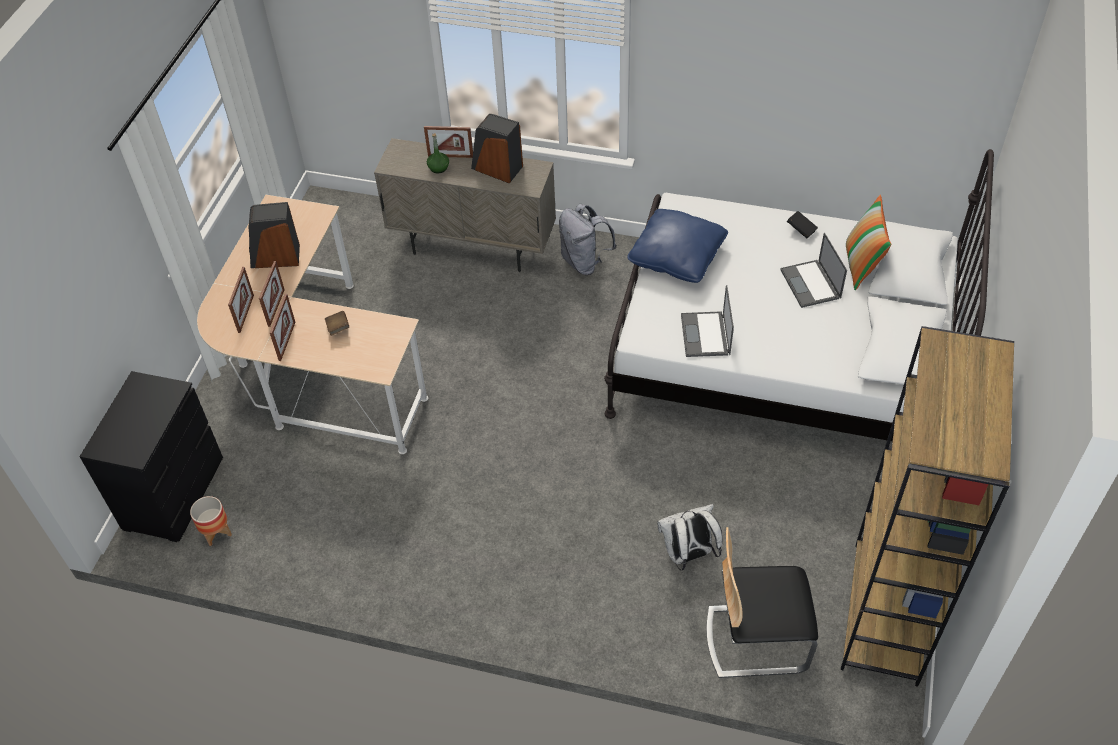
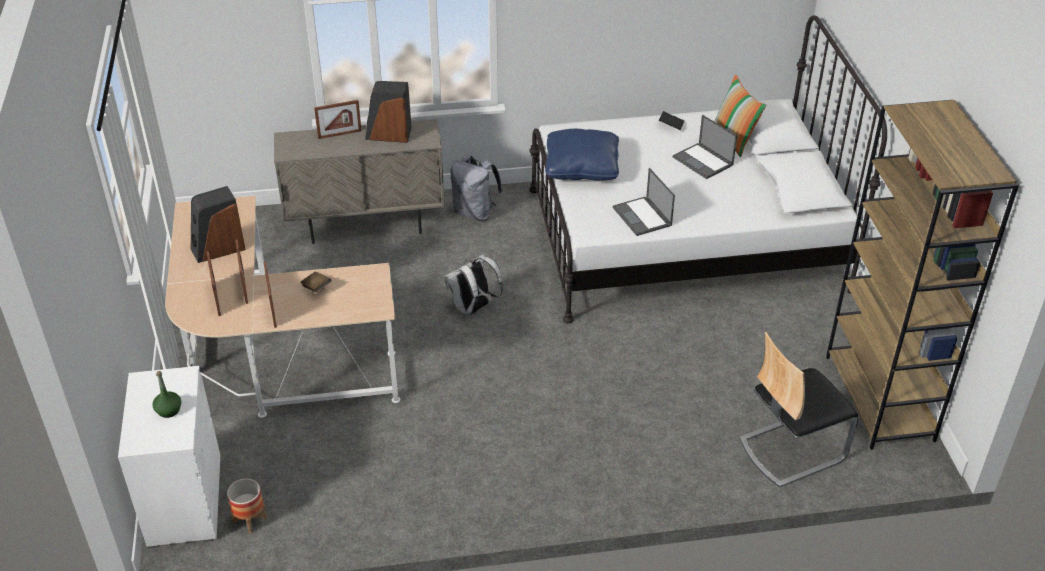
camera: 25 degrees left, 10 degrees down
black dresser [79,371,223,542] -> white dresser [118,366,220,548]
green bottle [427,133,449,173] -> green bottle moved to [152,371,181,418]
white backpack [658,504,722,570] -> white backpack moved to [445,254,503,316]

